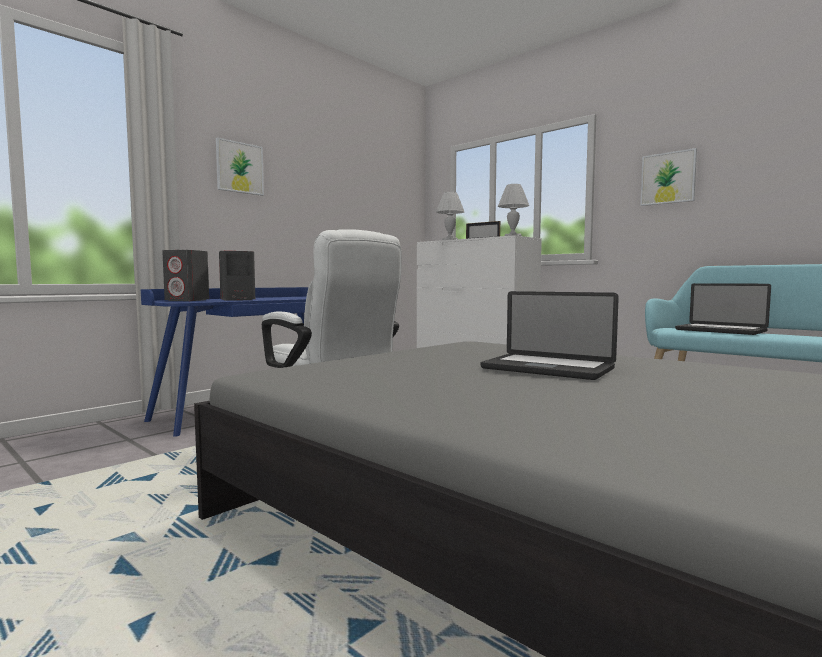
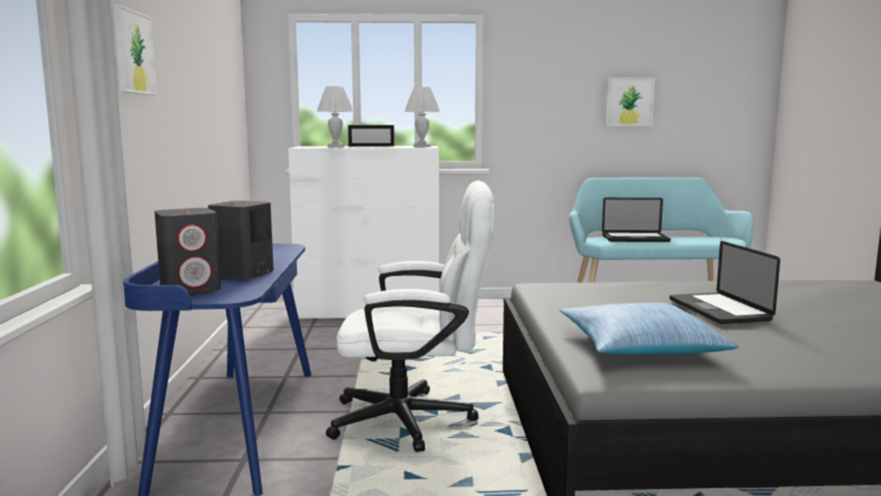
camera: 45 degrees left, 5 degrees up
laptop [481,291,619,380] -> laptop turned 90 degrees clockwise [670,241,780,324]
picture [640,148,697,206] -> picture moved to [605,78,655,126]
none -> pillow [560,303,739,355]

